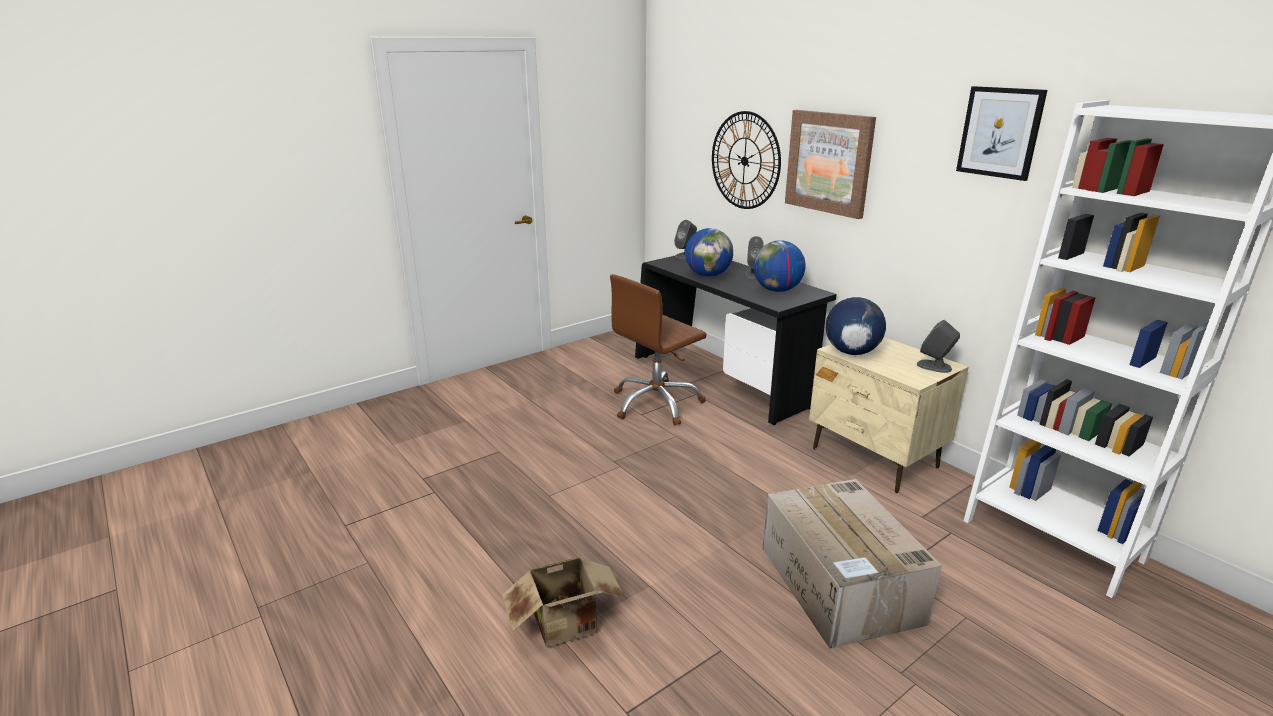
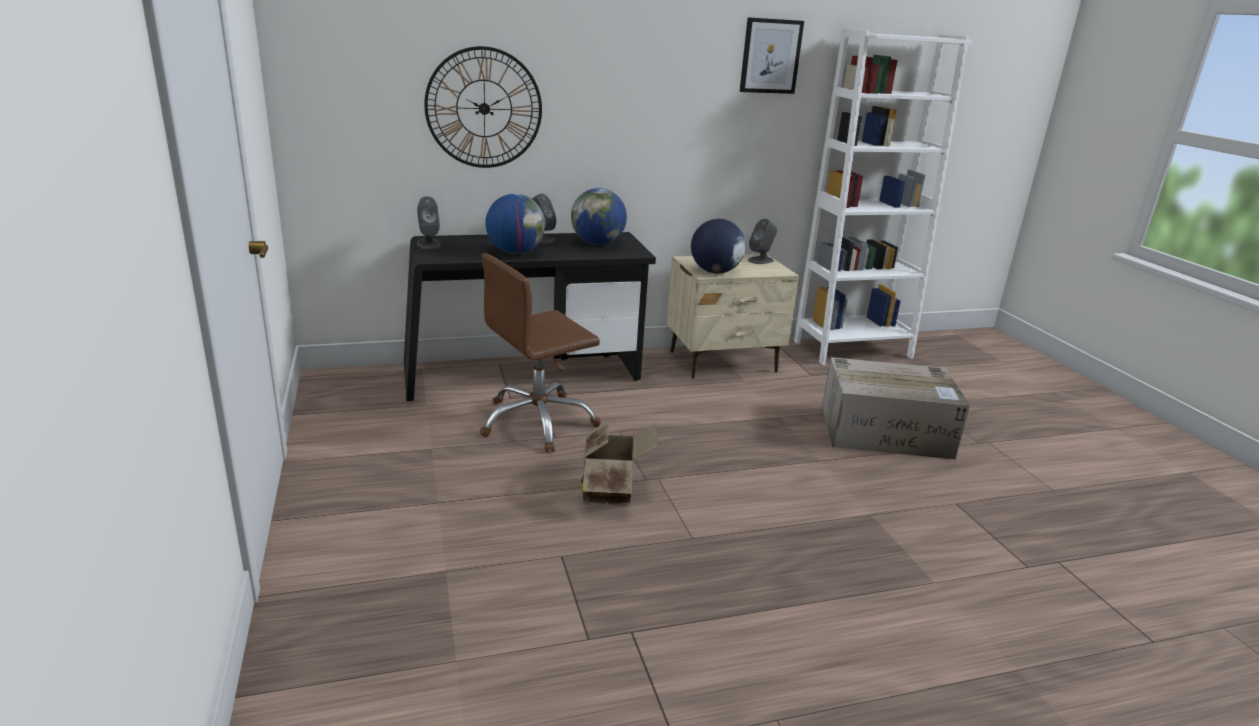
camera: 70 degrees left, 0 degrees up
cardboard box [502,556,626,648] -> cardboard box moved to [580,420,658,504]
brown office chair [610,274,707,425] -> brown office chair turned 75 degrees clockwise [480,253,601,452]
picture [785,110,876,219] -> none

